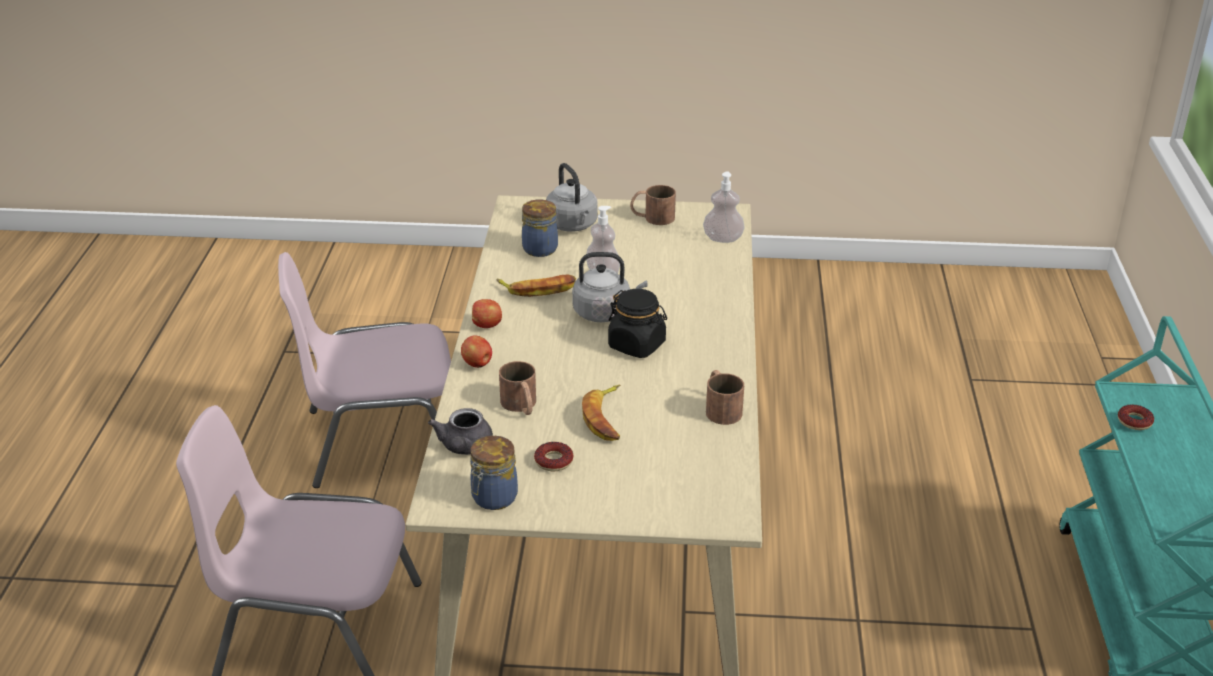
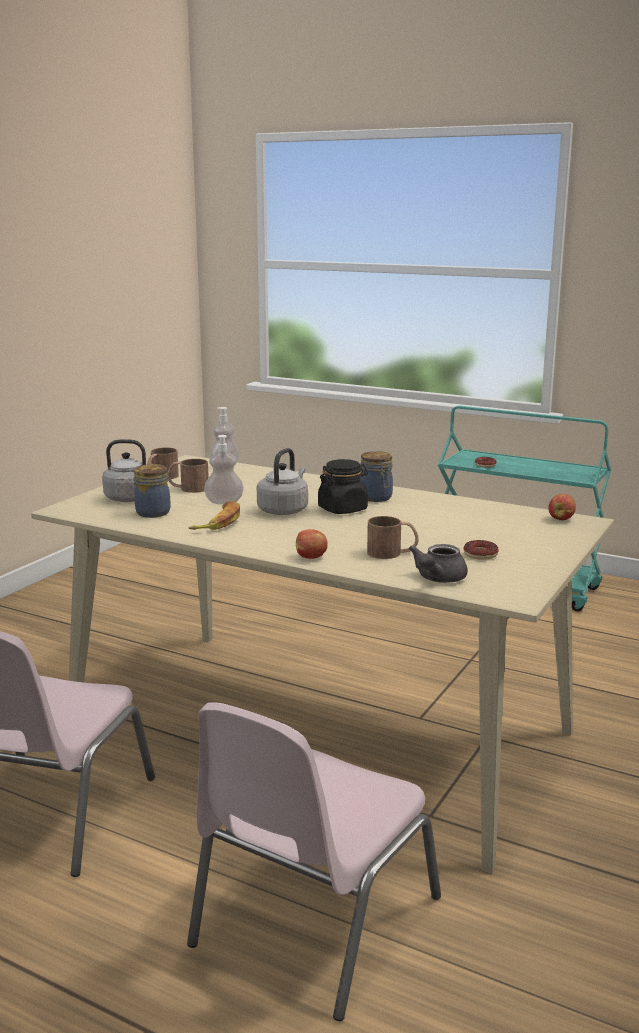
camera: 65 degrees left, 15 degrees down
grey teapot [428,408,493,455] -> grey teapot turned 90 degrees clockwise [409,544,468,583]
jar [470,436,518,510] -> jar moved to [360,451,393,502]
apple [472,299,502,328] -> apple moved to [548,494,576,521]
banana [582,385,620,441] -> none
brown mug [706,370,744,425] -> brown mug moved to [167,459,209,493]

